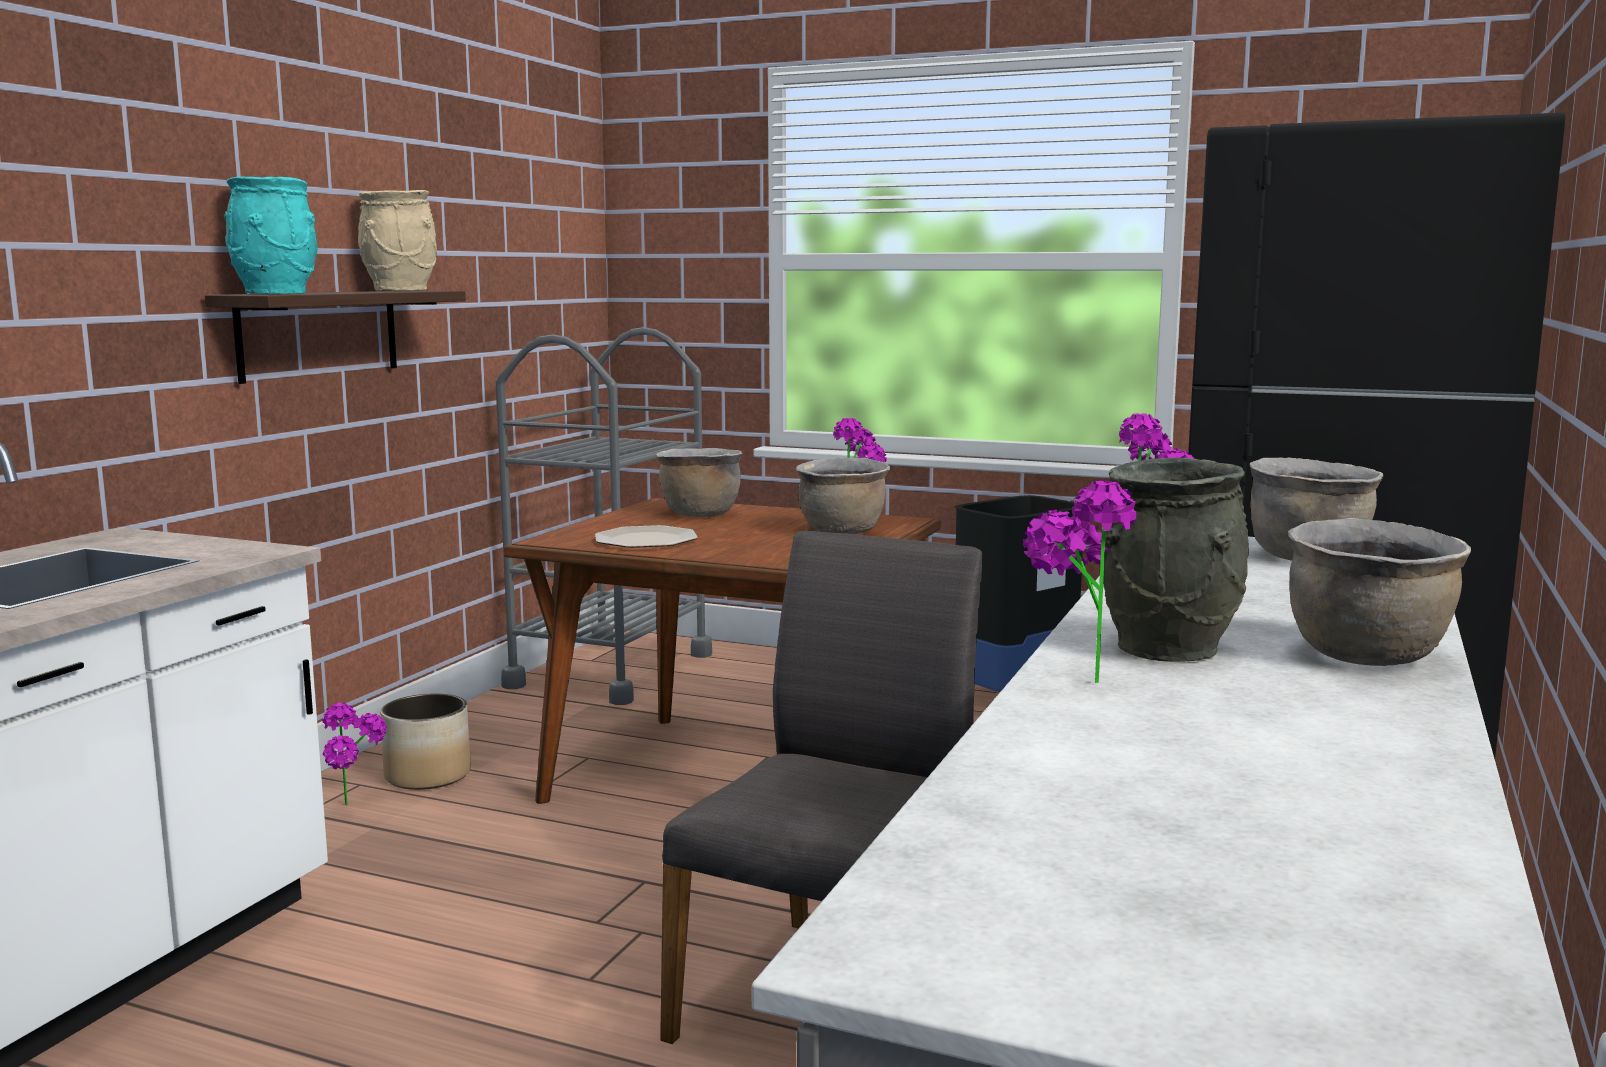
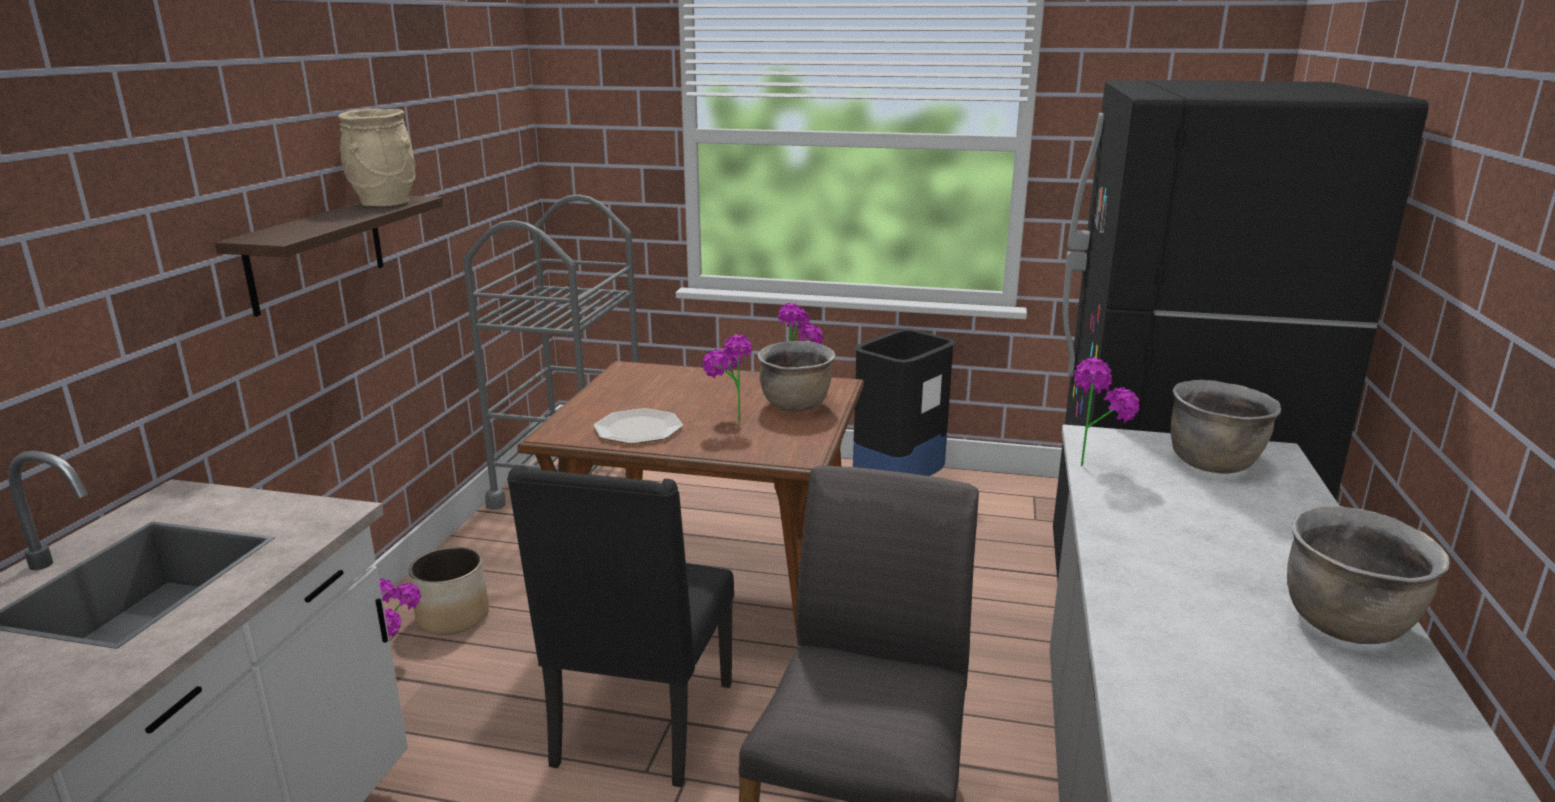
camera: 10 degrees left, 10 degrees up
turquoise vase [224,177,318,294] -> none
brown cooking pot [656,448,742,517] -> none
potted plant [1023,481,1137,683] -> potted plant moved to [702,334,752,422]
grey vase [1099,457,1249,662] -> none
none -> black chair [507,465,734,787]

